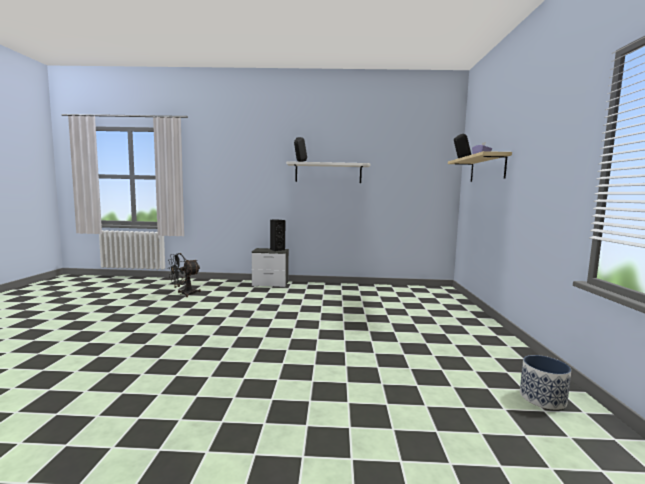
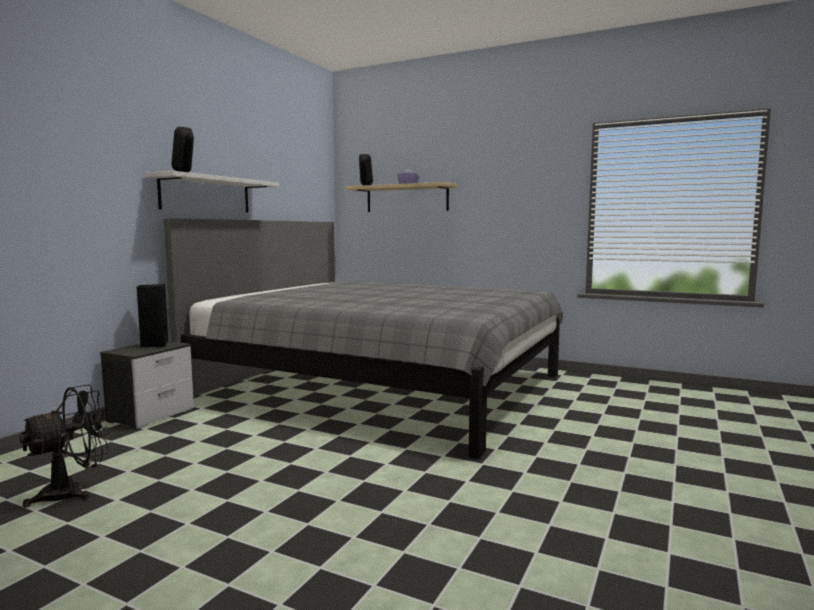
camera: 65 degrees left, 0 degrees up
black fan [168,253,201,297] -> black fan turned 120 degrees counterclockwise [19,384,110,508]
planter [520,355,571,410] -> none
none -> grey bed [164,218,563,459]

